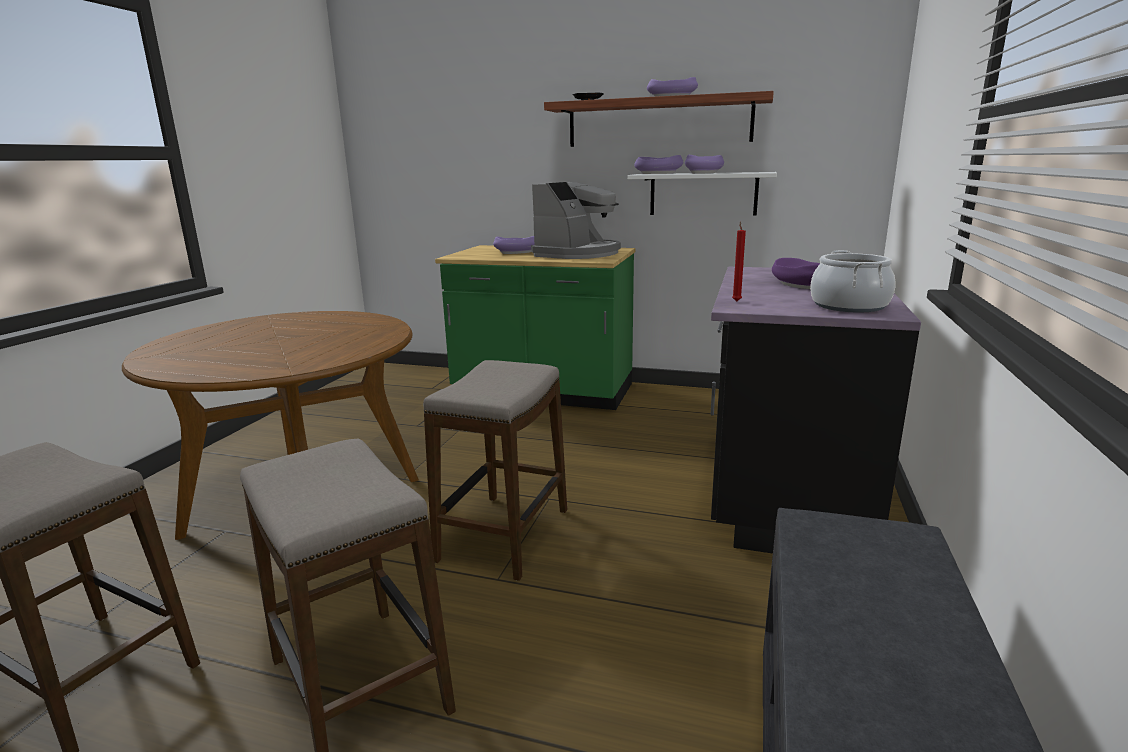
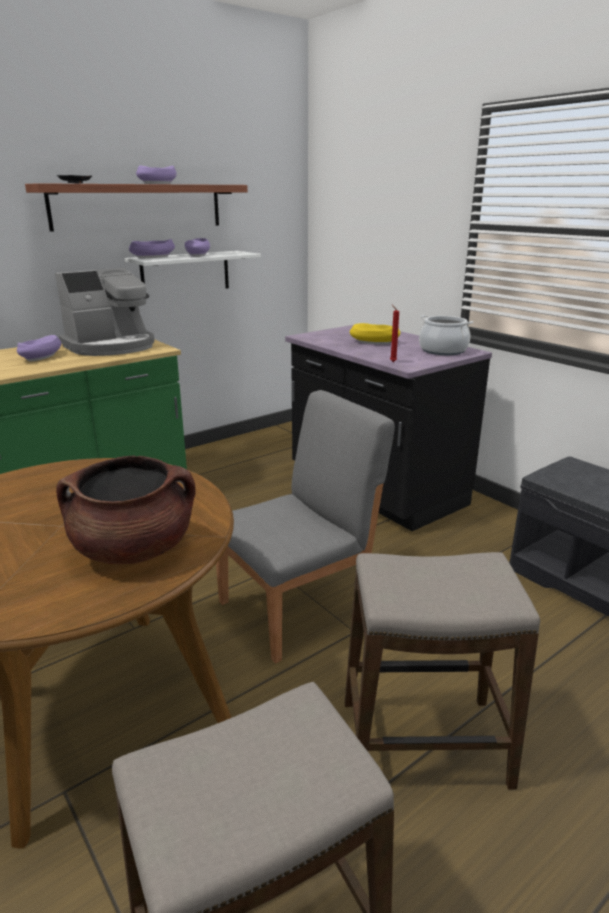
camera: 55 degrees left, 5 degrees up
stool [423,360,567,581] -> grey chair [216,390,395,663]
coffee machine [531,182,621,259] -> coffee machine turned 75 degrees clockwise [55,268,154,356]
purple bowl [772,258,820,289] -> yellow bowl [350,323,400,344]
none -> brown cooking pot [56,455,196,564]

